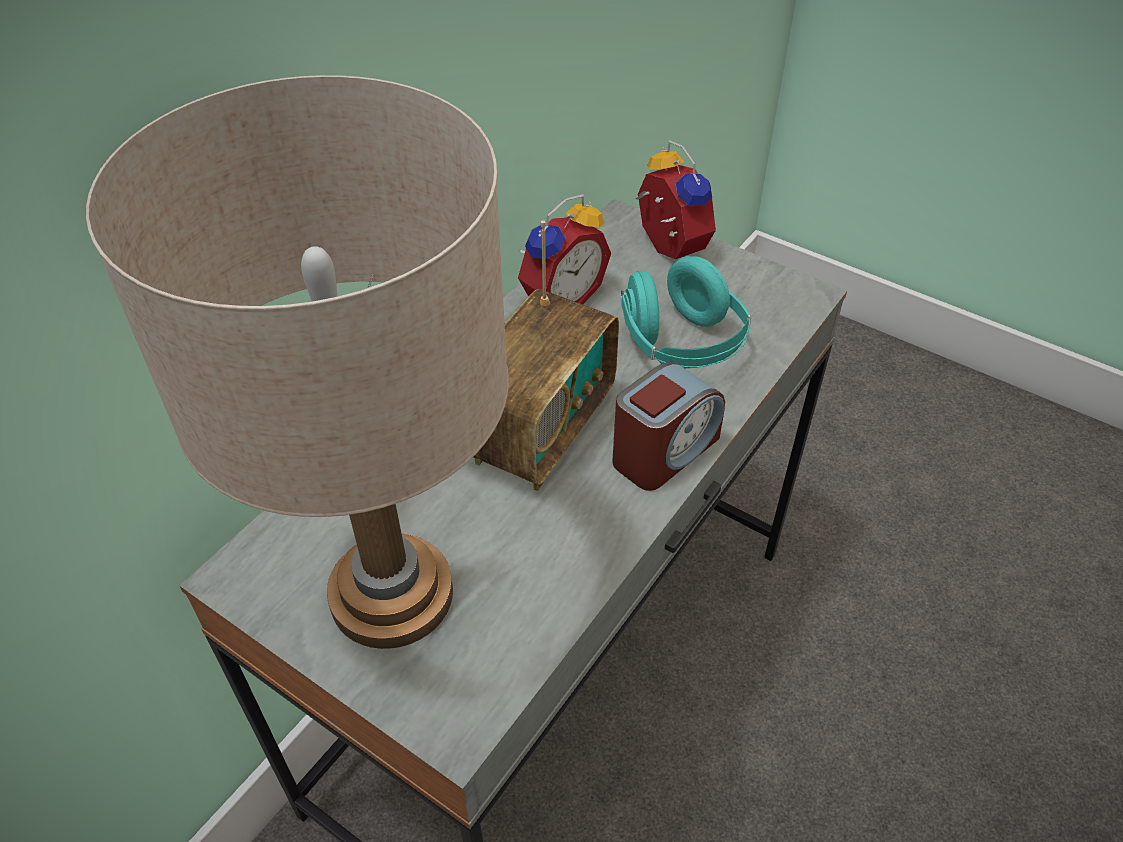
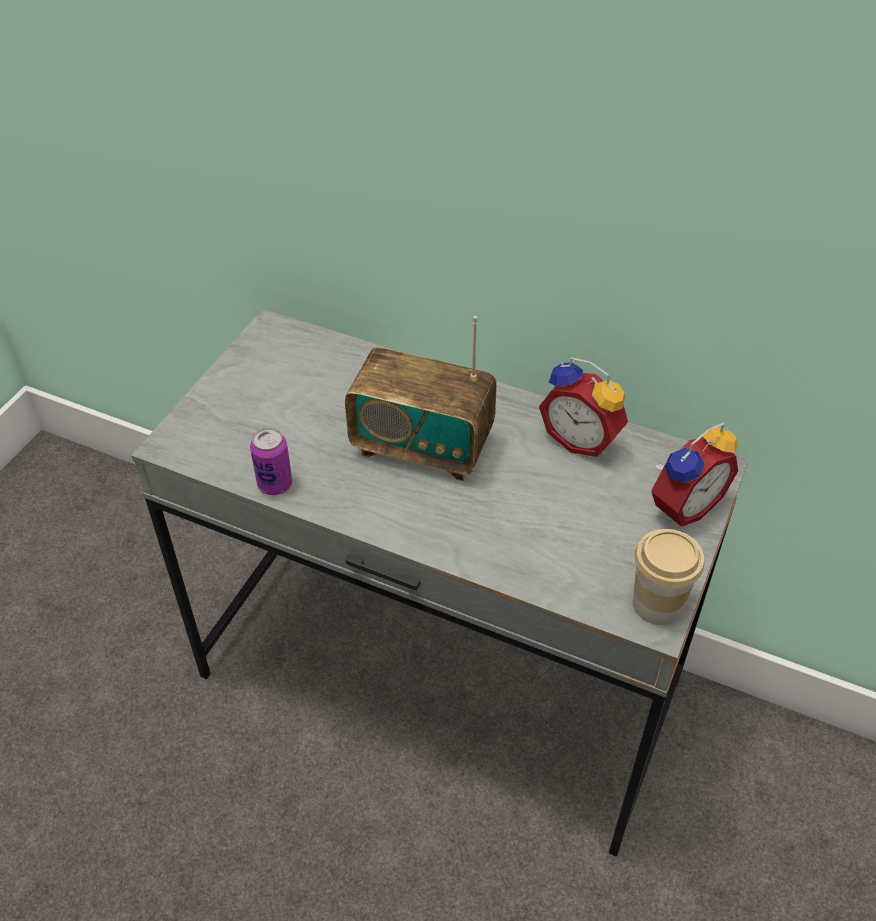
camera: 80 degrees right, 0 degrees up
beige table lamp [86,75,509,649] -> none
alarm clock [612,362,725,491] -> none
turquoise headphones [621,256,751,368] -> none
none -> can [250,428,292,495]
none -> cup [633,529,704,625]

